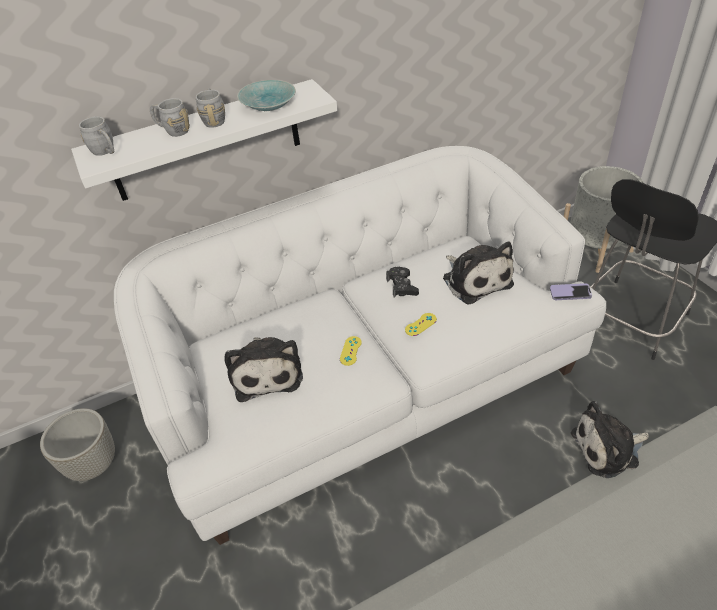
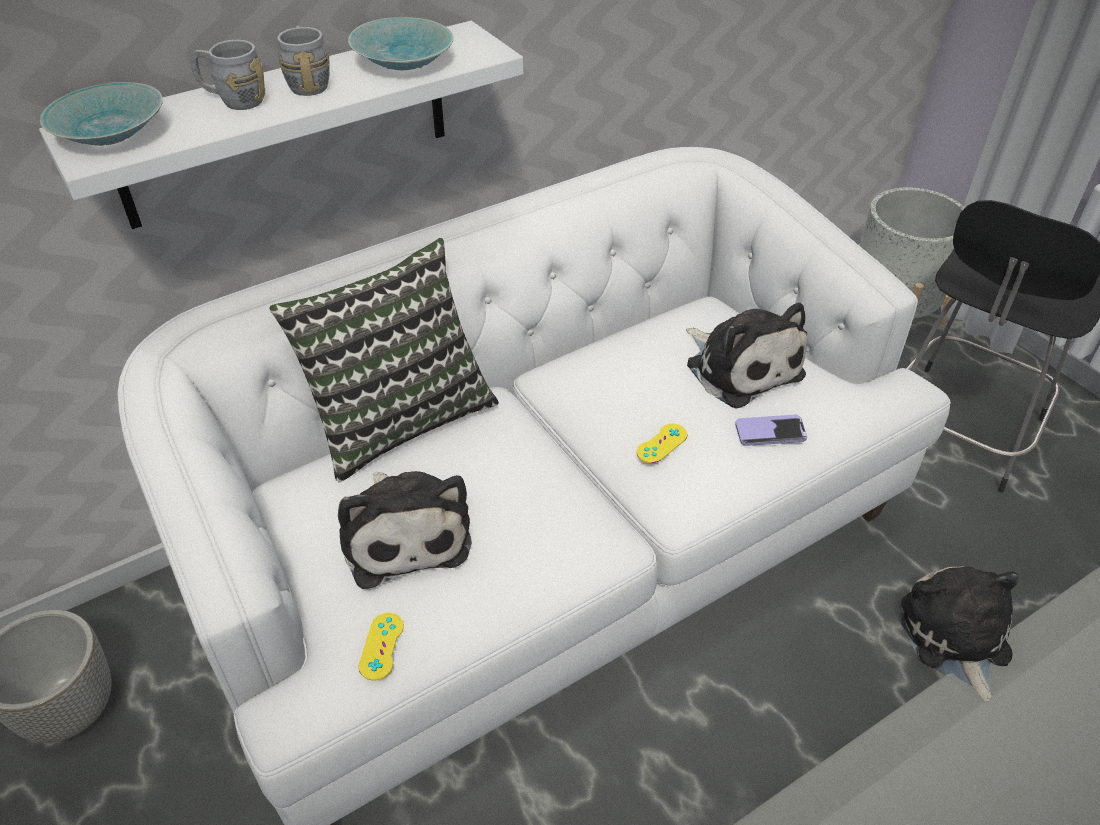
camera: 10 degrees left, 0 degrees up
grey mug [79,116,114,156] -> turquoise bowl [40,82,163,146]
yellow game controller [340,336,362,366] -> yellow game controller moved to [359,613,404,680]
black game controller [386,267,419,297] -> none
phone [550,283,592,300] -> phone moved to [735,415,807,446]
plush toy [571,401,649,478] -> plush toy turned 105 degrees clockwise [899,566,1019,702]
none -> pillow [269,238,499,482]

